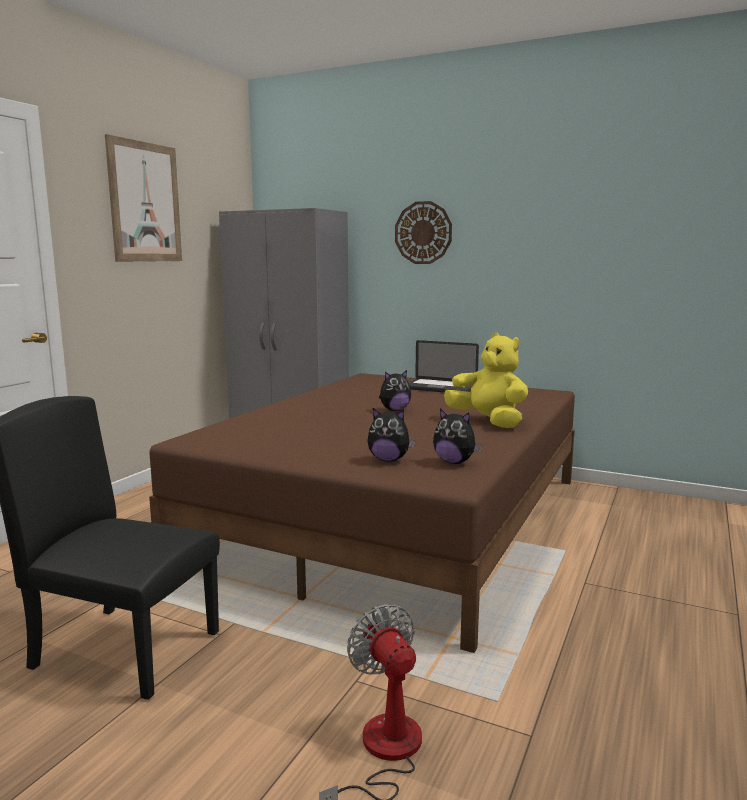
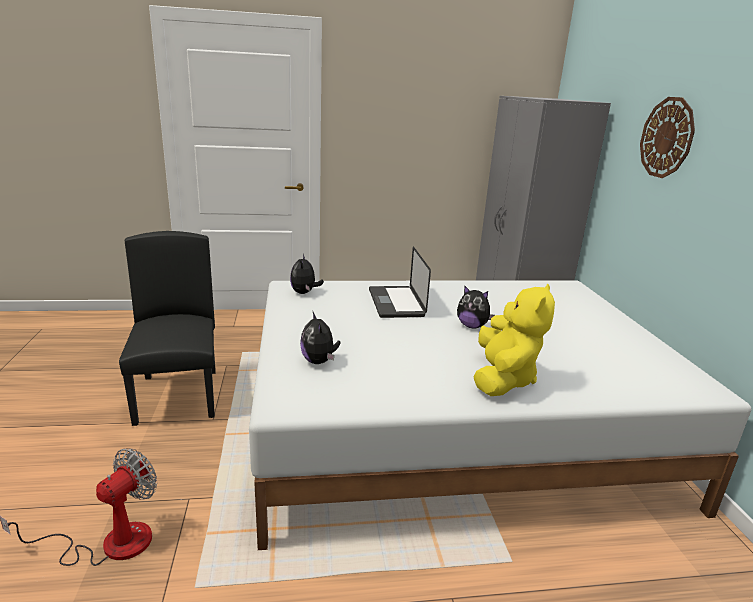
camera: 55 degrees right, 10 degrees up
picture [105,134,182,262] -> none
brown bed [149,373,575,653] -> white bed [249,280,751,550]
laptop [408,340,479,393] -> laptop moved to [369,246,431,318]
plush toy [433,408,483,464] -> plush toy moved to [290,254,324,294]

